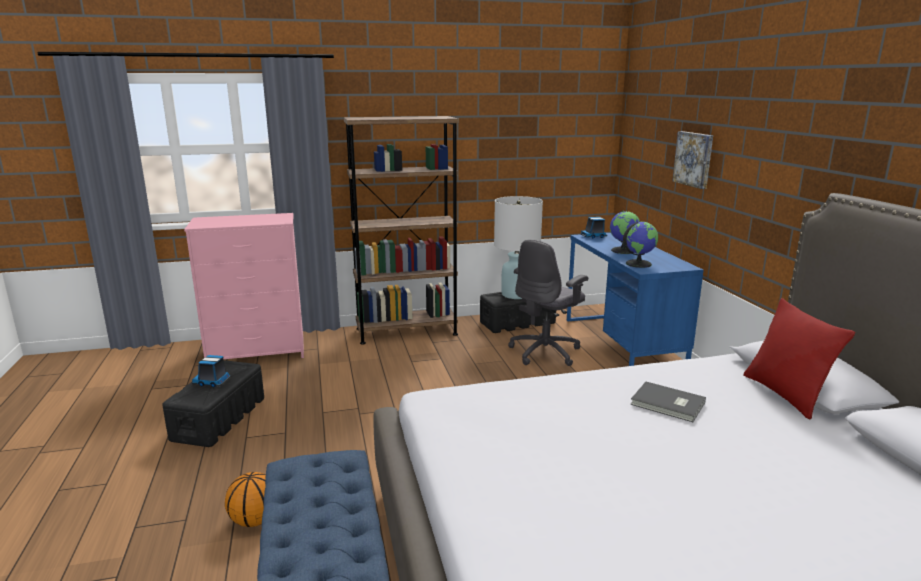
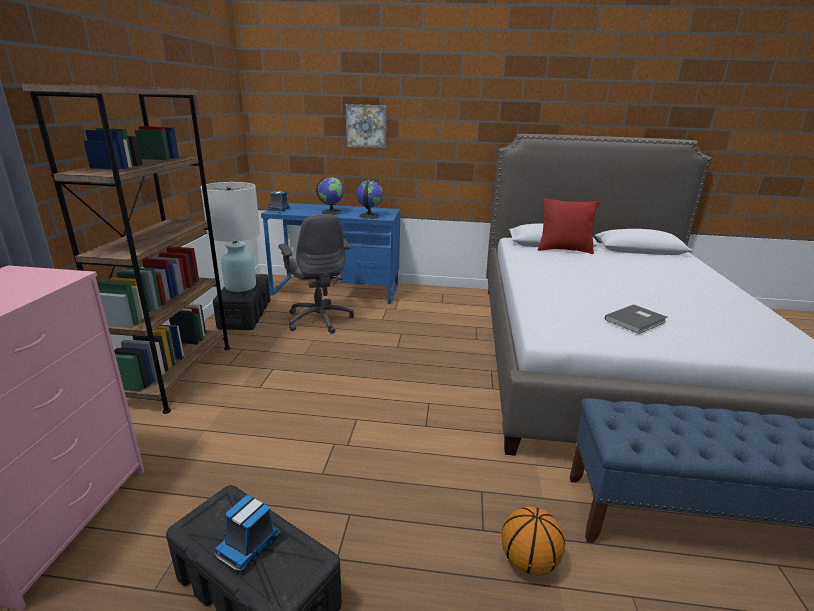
camera: 70 degrees left, 5 degrees up
grey book [630,382,706,422] -> grey book moved to [605,304,668,334]

